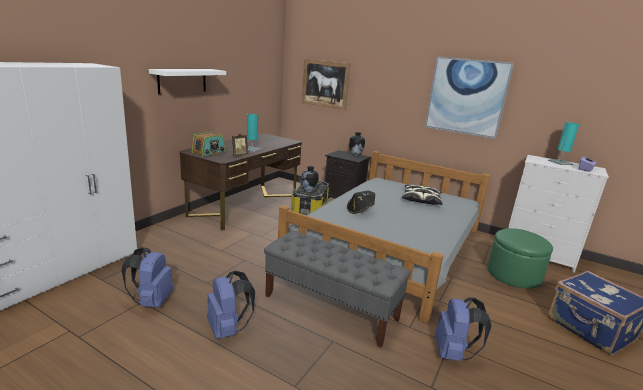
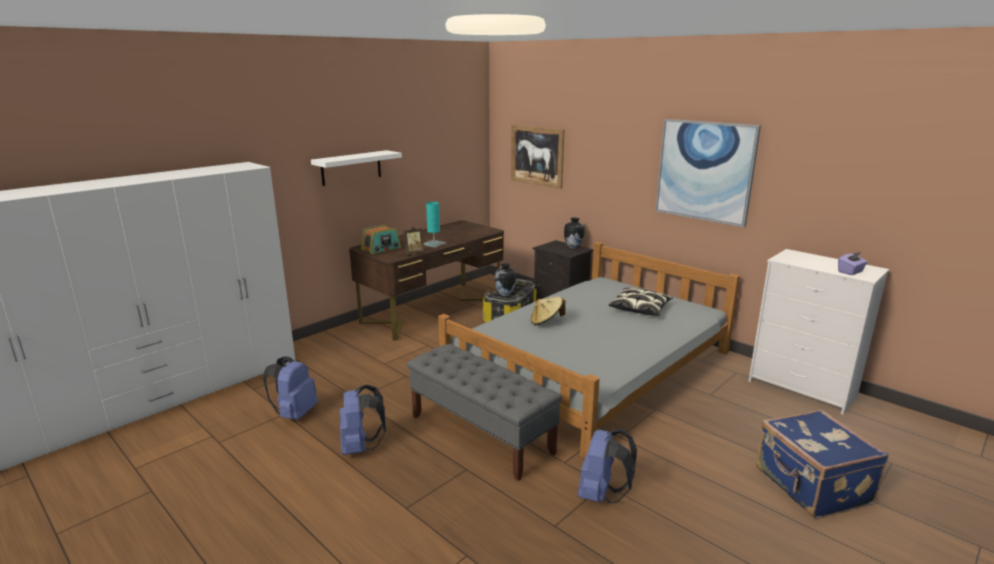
camera: 15 degrees right, 0 degrees up
black hat [347,191,375,214] -> beige hat [531,297,565,325]
green ottoman [488,228,553,289] -> none
turquoise table lamp [548,122,579,165] -> none

